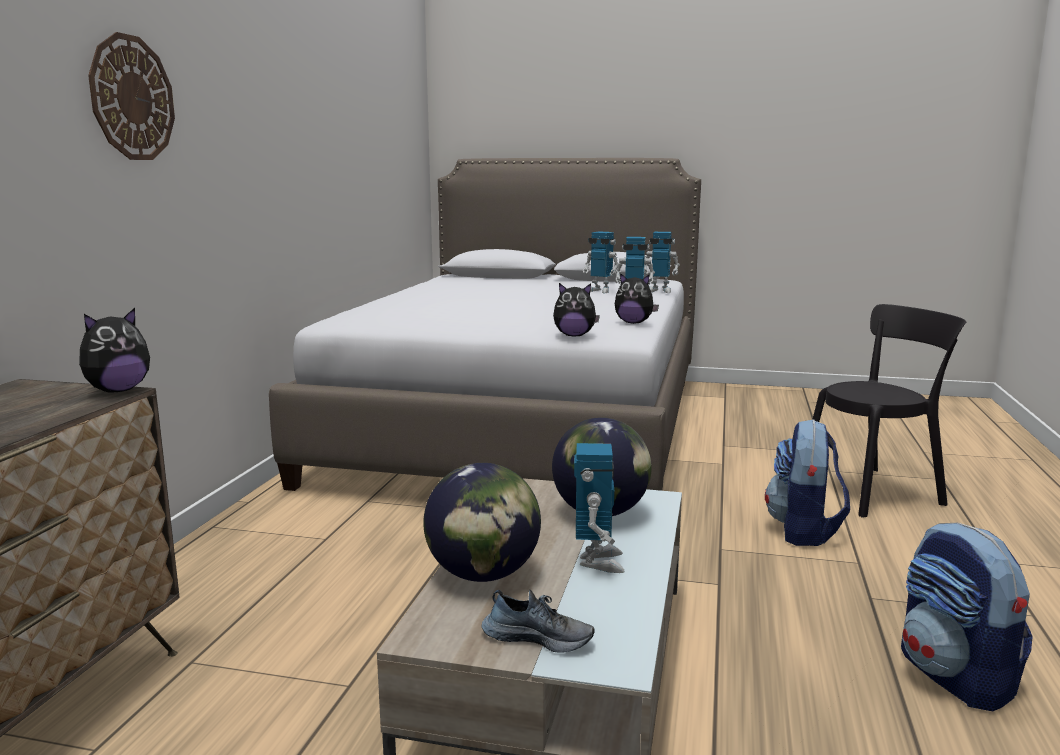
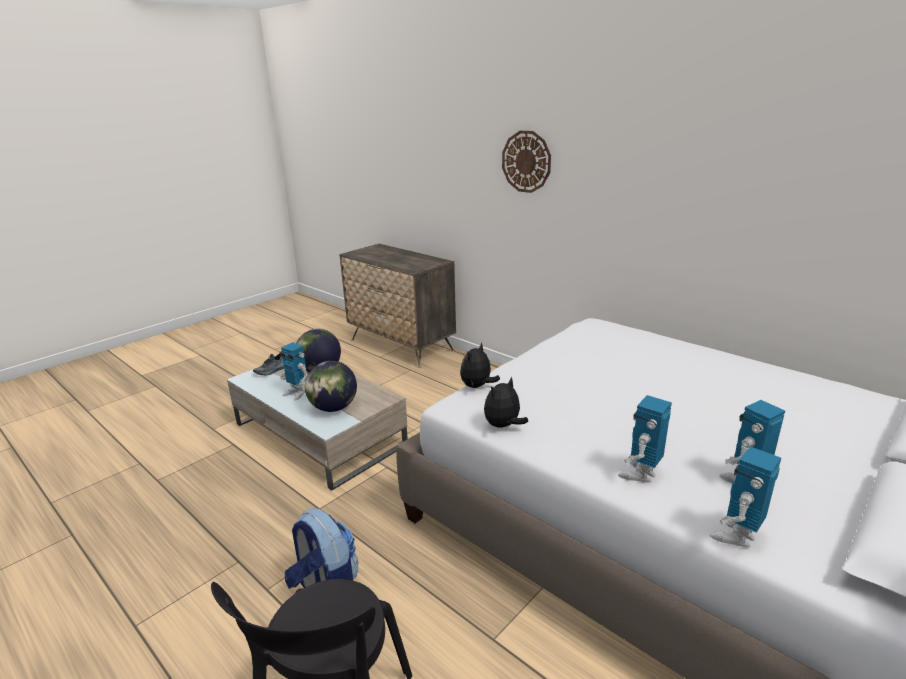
camera: 120 degrees right, 10 degrees up
plush toy [79,308,150,393] -> none
backpack [901,523,1033,711] -> none

